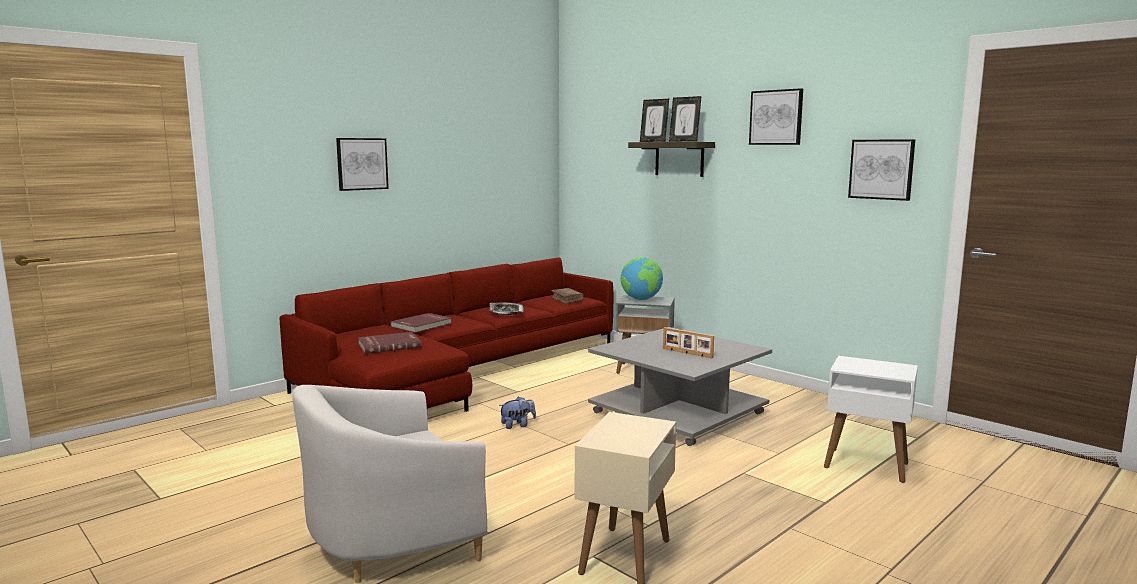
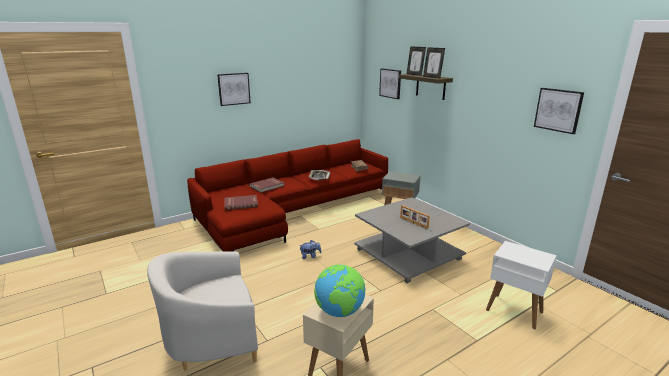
camera: 10 degrees right, 10 degrees up
globe [621,257,663,300] -> globe moved to [314,264,365,317]
picture [749,88,803,145] -> picture moved to [379,69,401,99]

